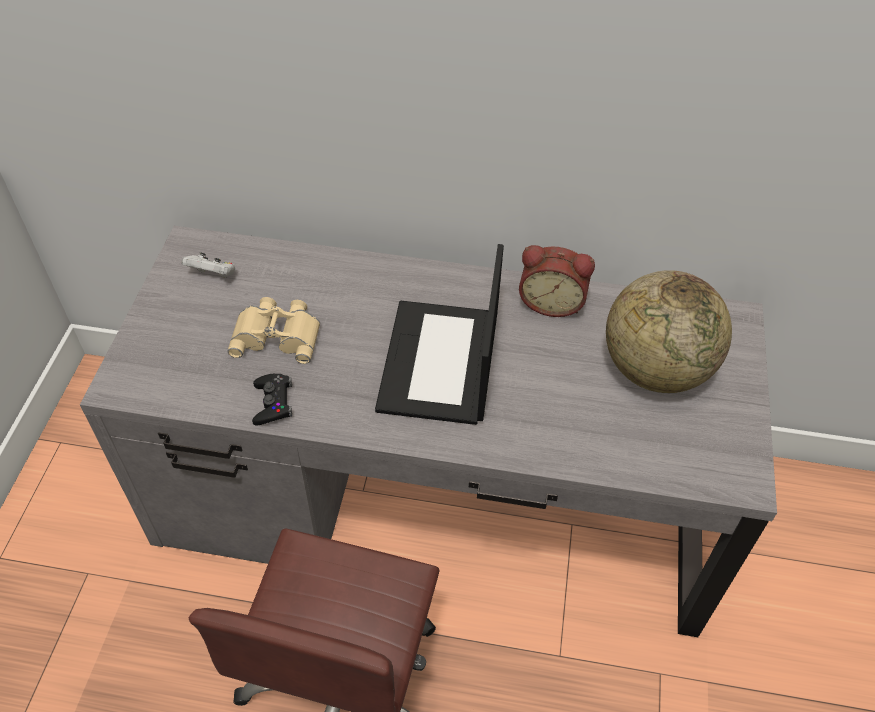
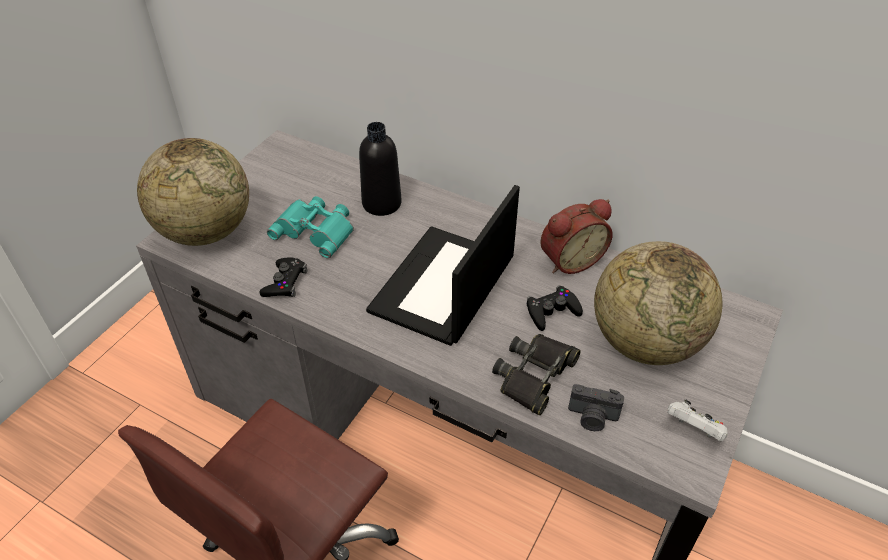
camera: 20 degrees right, 5 degrees down
white game controller [182,252,236,278] -> white game controller moved to [667,399,728,441]
beige binoculars [227,297,320,364] -> turquoise binoculars [267,196,354,258]
alarm clock [519,245,595,317] -> alarm clock turned 60 degrees counterclockwise [540,199,613,274]
none -> globe [137,138,249,246]
none -> black bottle [359,122,402,216]
none -> black binoculars [492,334,581,415]
none -> black game controller [527,285,583,331]
none -> camera [568,384,624,431]

